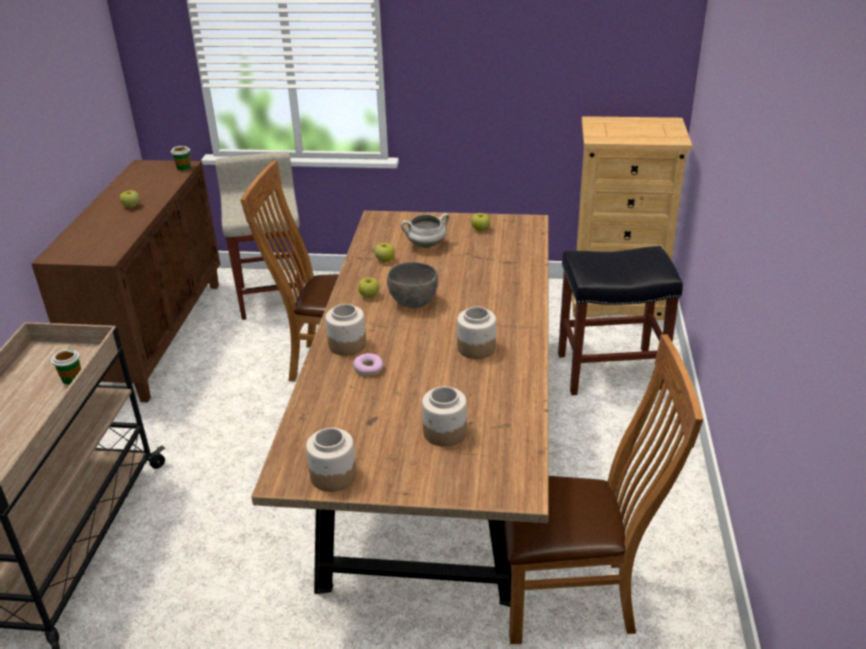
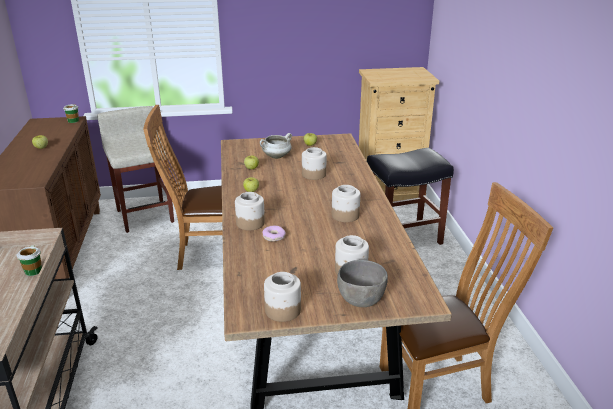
camera: 15 degrees left, 5 degrees down
grey bowl [387,262,438,308] -> grey bowl moved to [337,260,388,307]
none -> jar [302,147,327,180]

